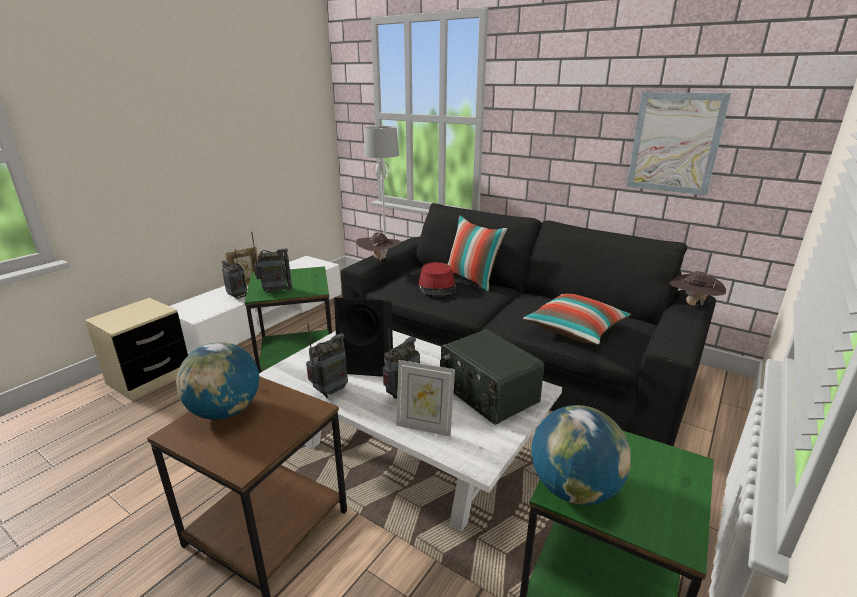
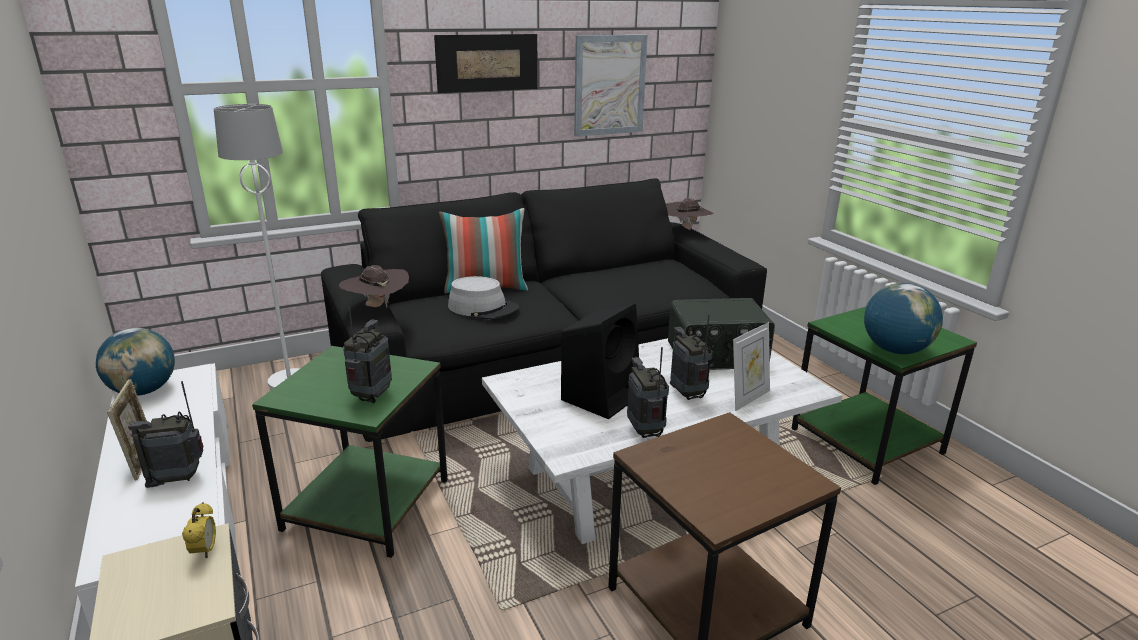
camera: 60 degrees left, 0 degrees up
globe [176,342,259,420] -> globe moved to [96,328,175,396]
red hat [418,262,456,296] -> grey hat [448,276,519,319]
pillow [523,294,631,345] -> none
none -> alarm clock [182,502,216,559]
none -> picture [434,34,538,93]

